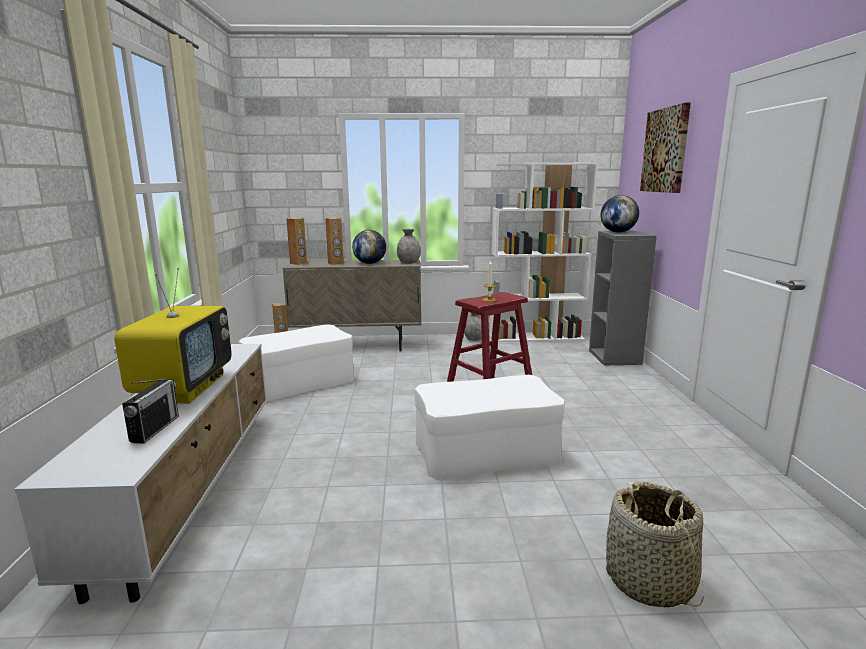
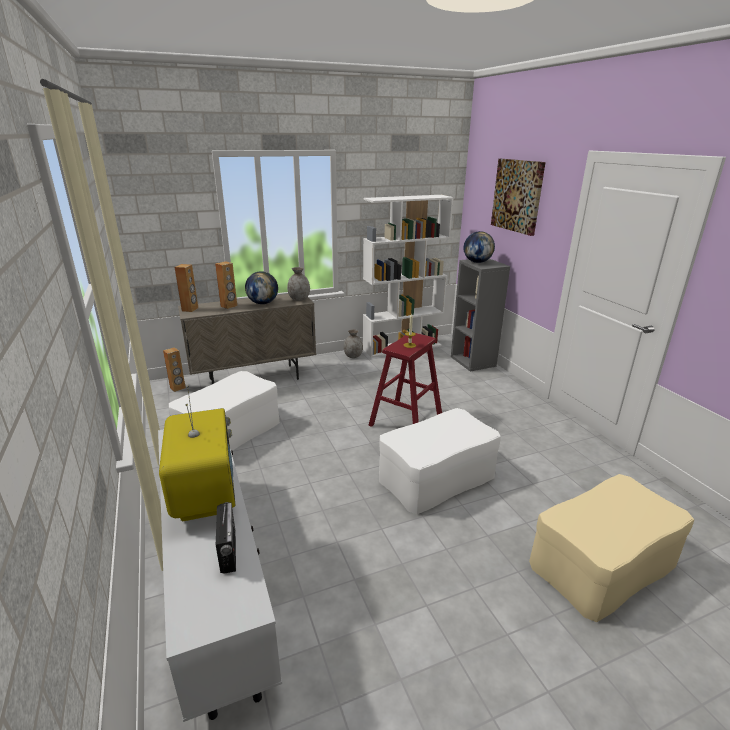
camera: 20 degrees left, 10 degrees up
basket [606,481,704,607] -> beige ottoman [529,474,694,622]

